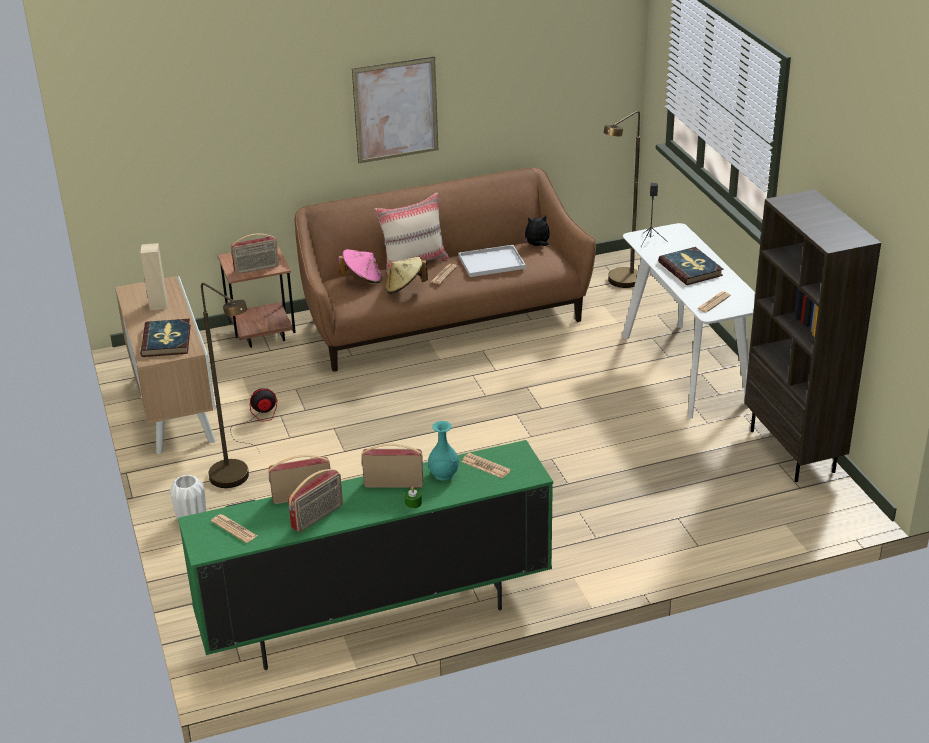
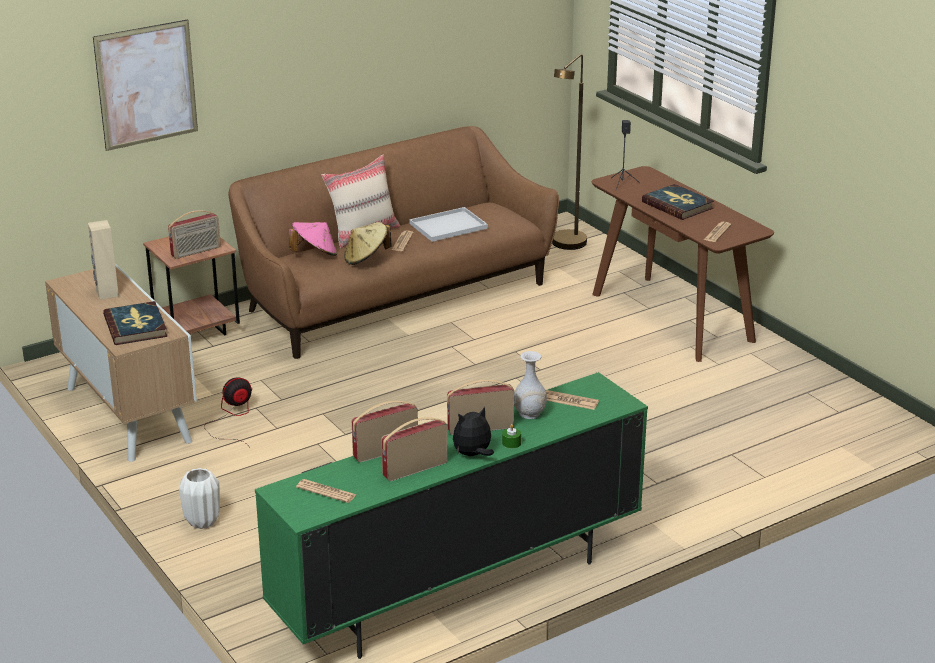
camera: 15 degrees left, 5 degrees down
brown floor lamp [201,283,249,488] -> none
radio [288,469,343,532] -> radio turned 150 degrees counterclockwise [381,417,448,481]
picture [352,57,438,163] -> picture moved to [93,19,198,151]
turquoise vase [428,421,459,481] -> white vase [514,351,547,419]
plush toy [525,215,550,246] -> plush toy moved to [453,407,494,456]
white console table [622,223,755,418] -> brown console table [592,166,774,362]
brown bookcase [744,190,881,482] -> none

